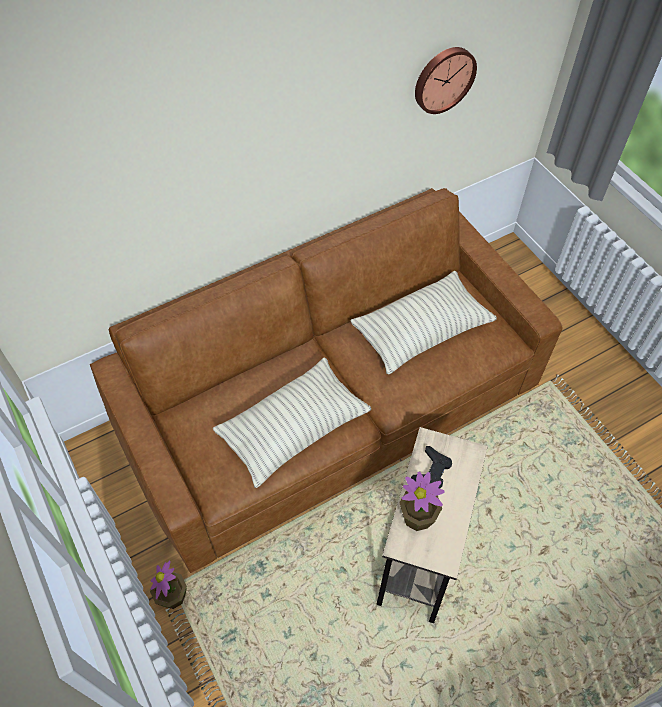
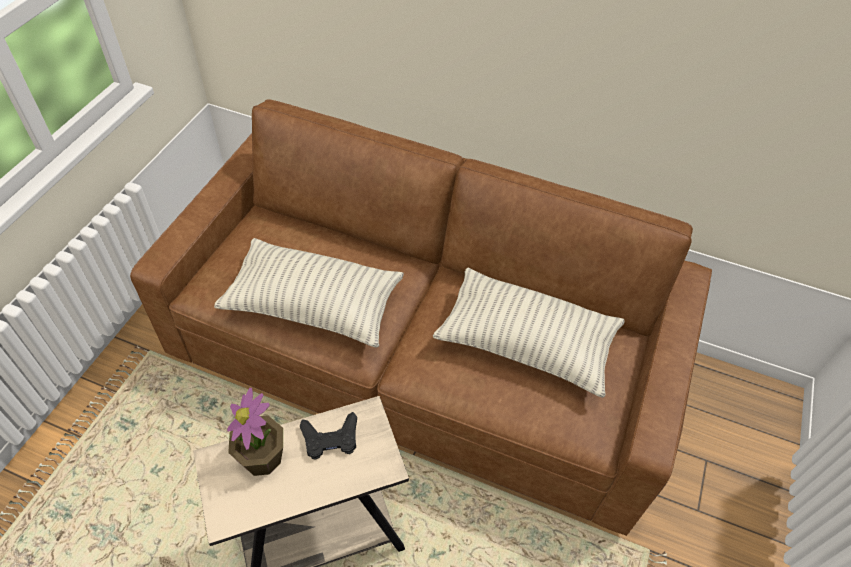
camera: 50 degrees right, 5 degrees down
potted plant [150,560,187,609] -> none
wall clock [415,47,477,114] -> none

